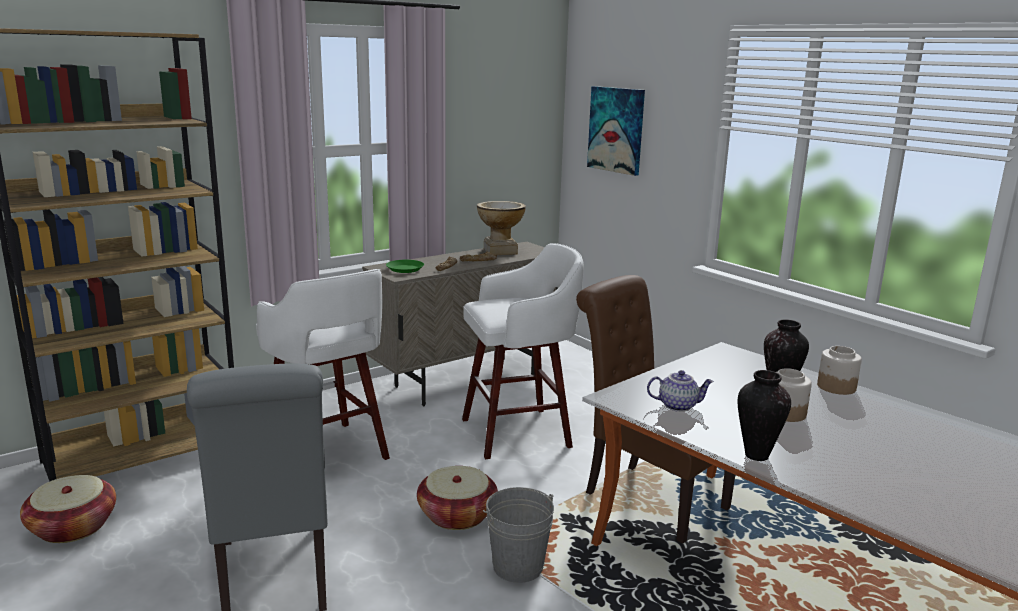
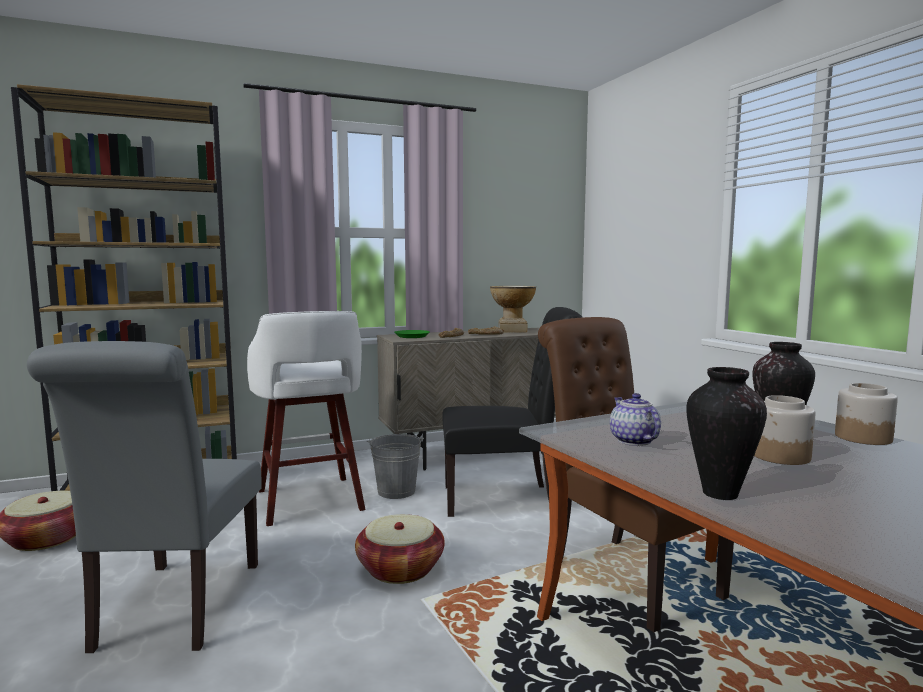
camera: 15 degrees right, 10 degrees down
white stool [462,243,584,459] -> black chair [442,307,583,517]
grey bucket [483,487,554,583] -> grey bucket moved to [367,434,424,499]
picture [587,86,645,176] -> none
teapot [647,370,714,412] -> teapot turned 120 degrees counterclockwise [610,393,661,446]

